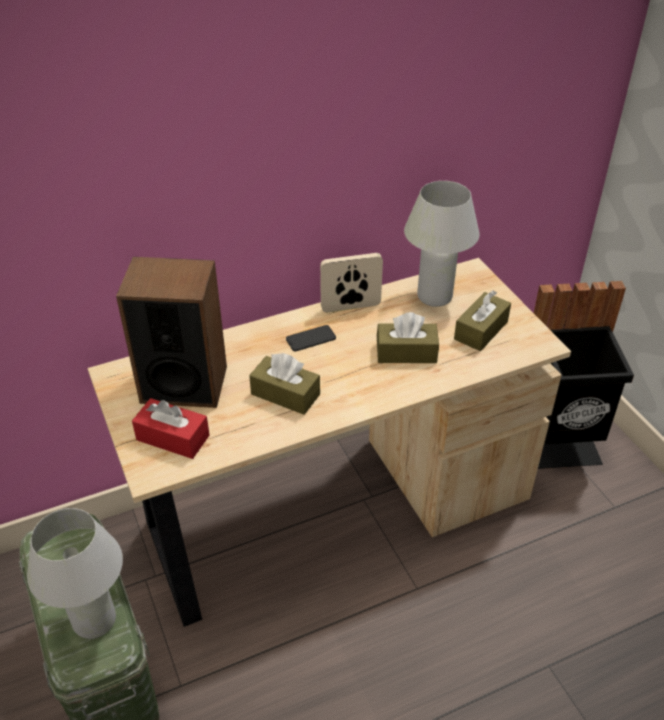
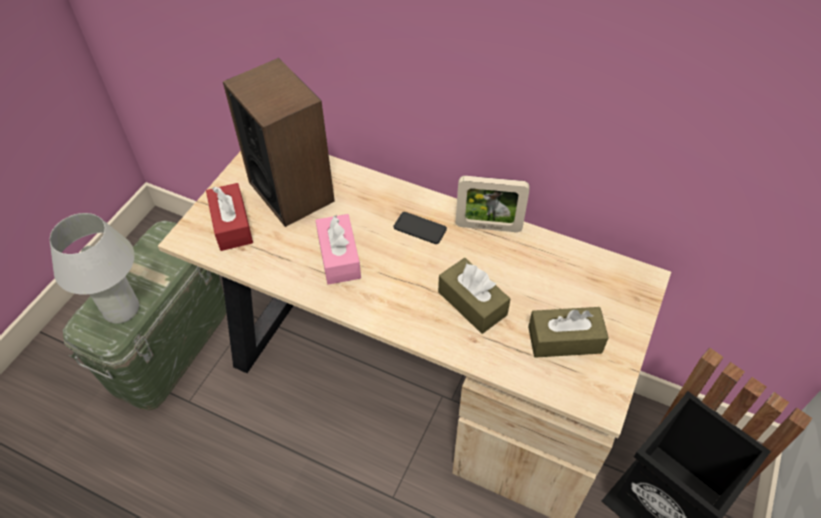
camera: 50 degrees right, 10 degrees up
brown tissue box [249,353,320,415] -> pink tissue box [316,214,361,285]
picture frame [320,253,383,312] -> picture frame turned 150 degrees clockwise [456,176,530,232]
white table lamp [404,181,480,307] -> none

